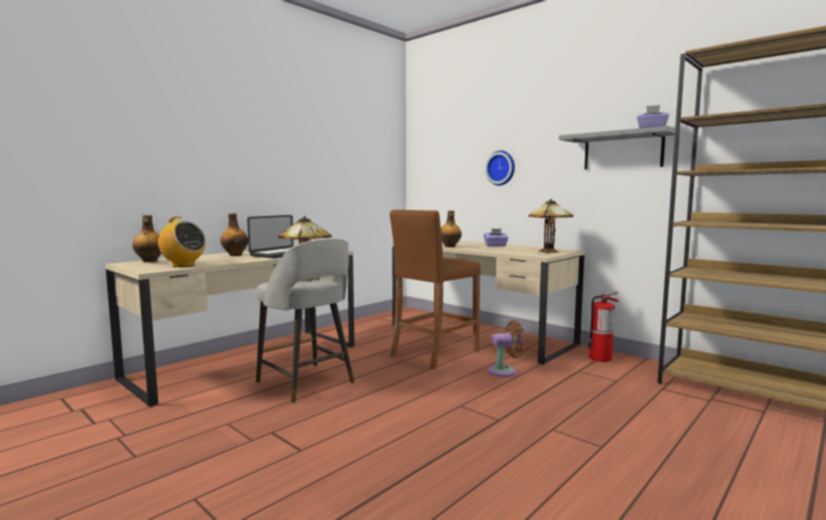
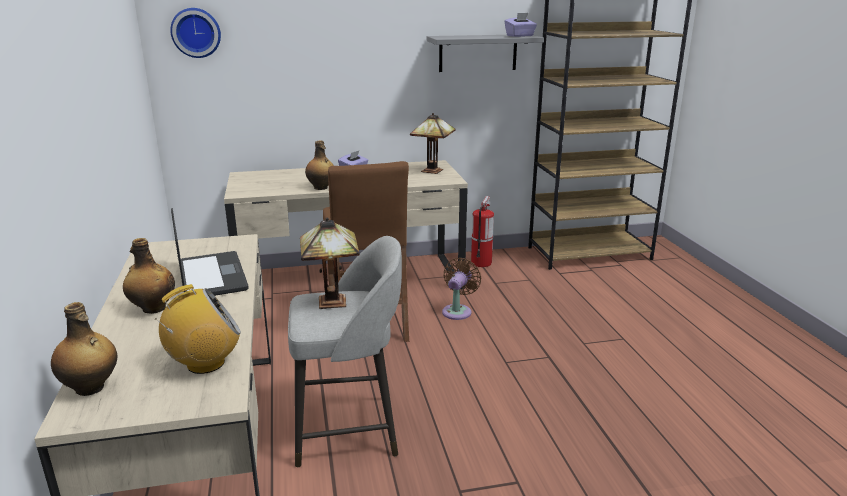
camera: 55 degrees left, 15 degrees up
wall clock [485,151,515,186] -> wall clock moved to [170,8,221,58]

